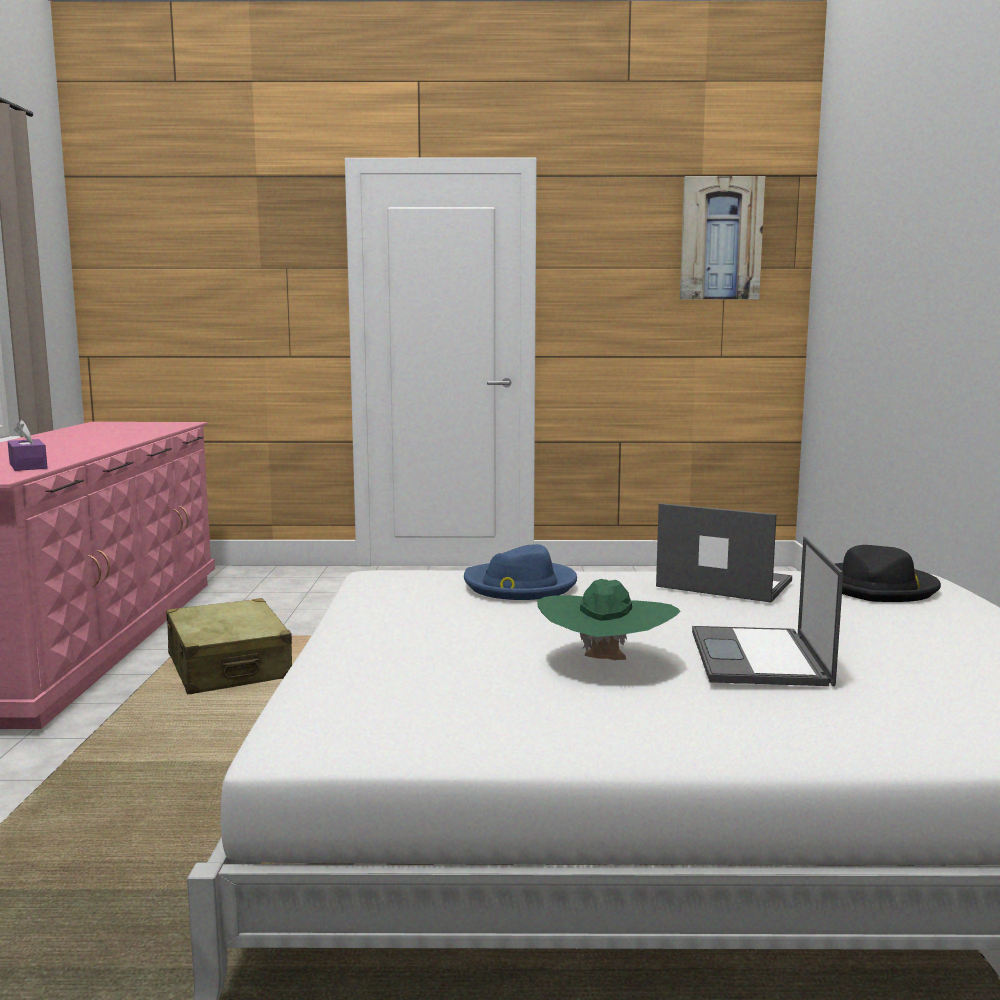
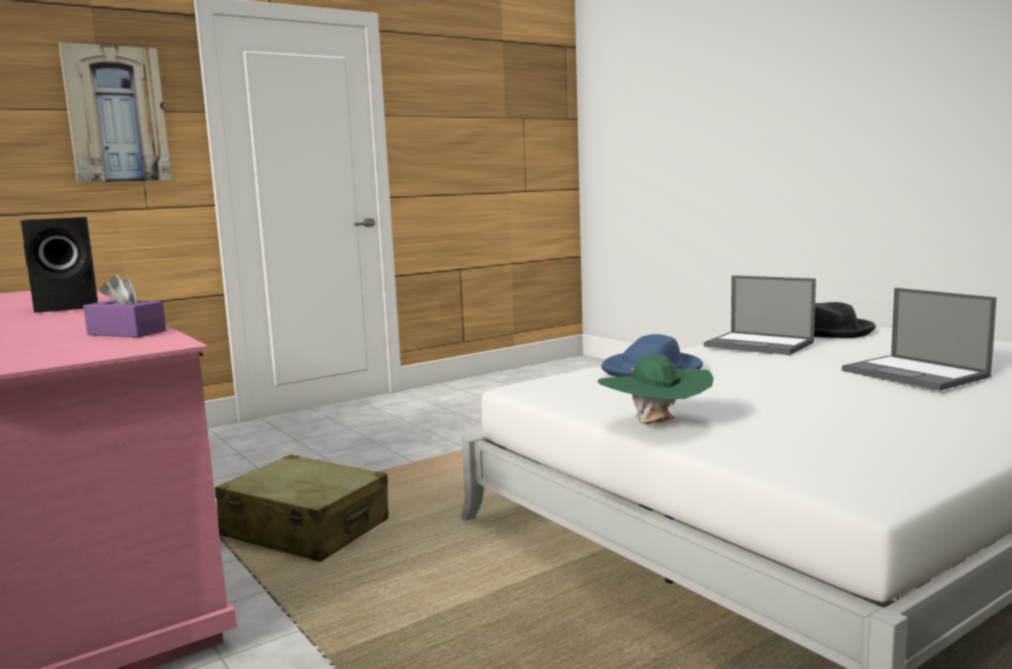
camera: 35 degrees left, 0 degrees up
green hat [537,579,681,660] -> green hat moved to [598,355,714,424]
laptop [656,503,792,603] -> laptop turned 135 degrees counterclockwise [704,275,816,355]
picture [680,176,765,299] -> picture moved to [59,43,172,183]
none -> black speaker [21,217,98,313]

